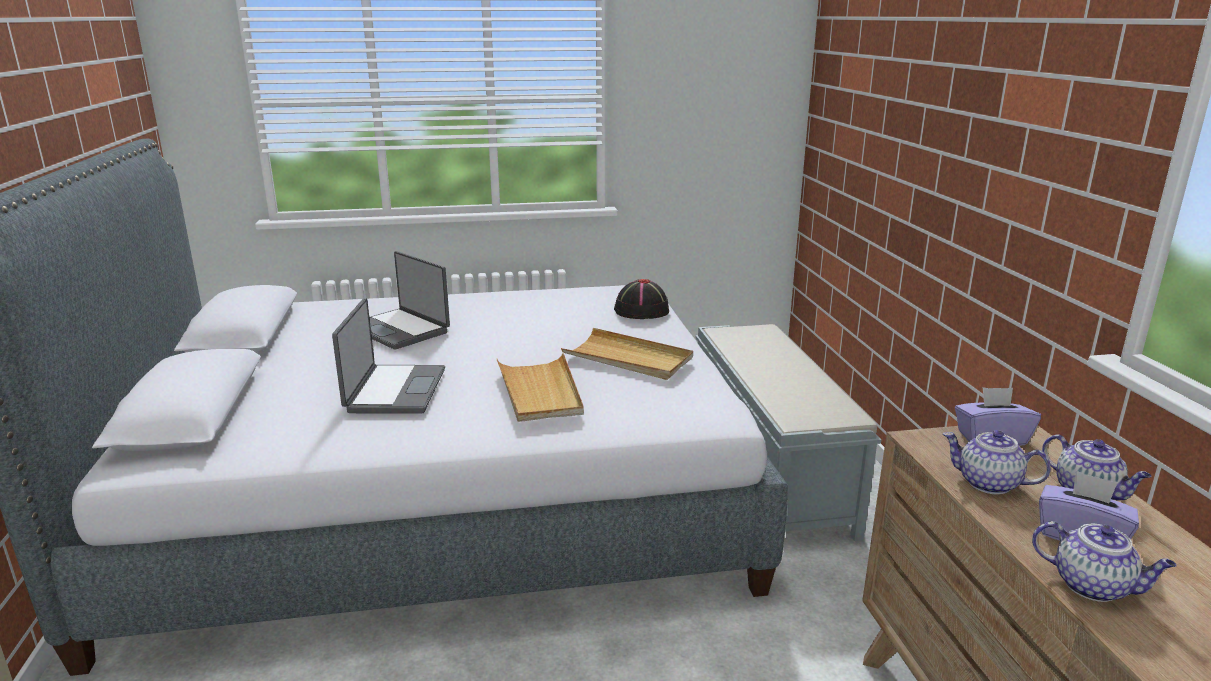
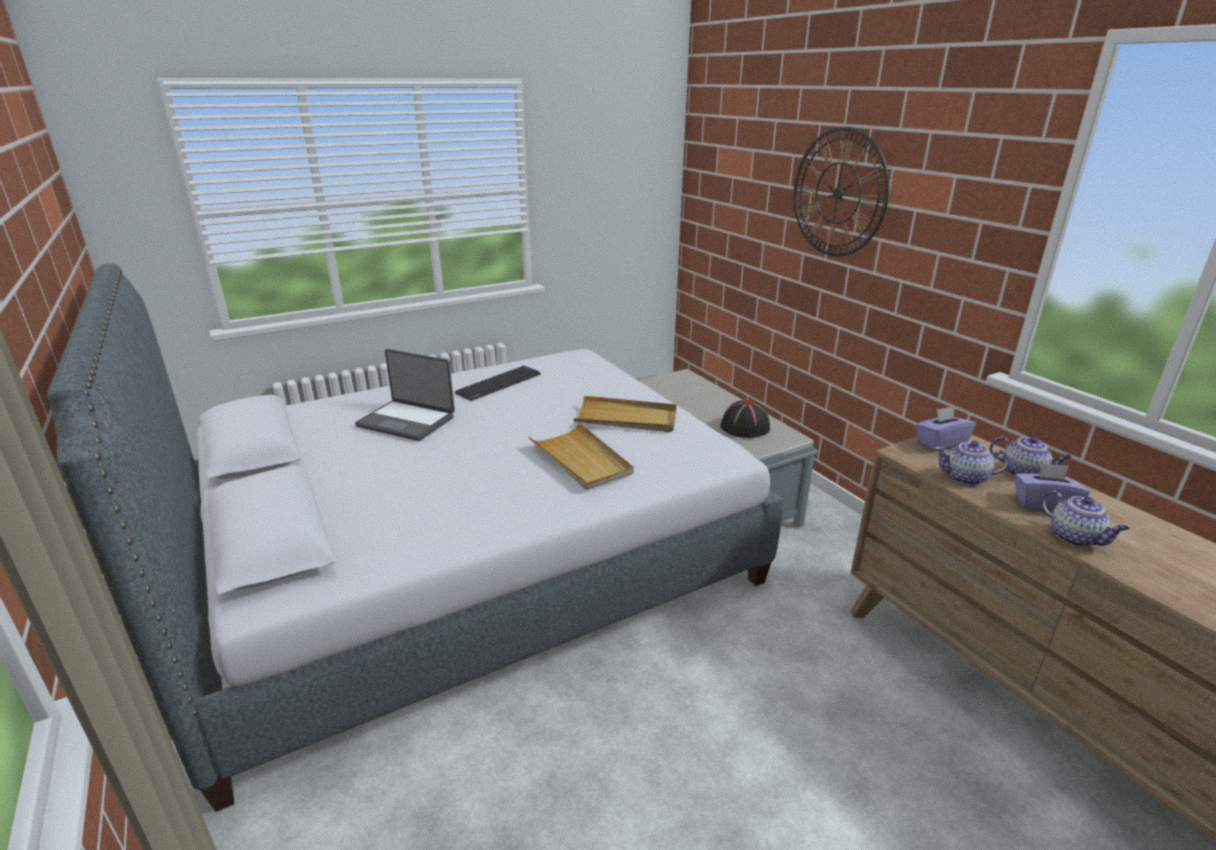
camera: 20 degrees left, 5 degrees up
laptop [332,298,445,414] -> none
black hat [614,279,669,319] -> black hat moved to [720,400,770,438]
teapot [1032,521,1177,602] -> teapot turned 45 degrees clockwise [1041,490,1130,547]
none -> keyboard [455,366,541,401]
none -> wall clock [794,127,889,257]

